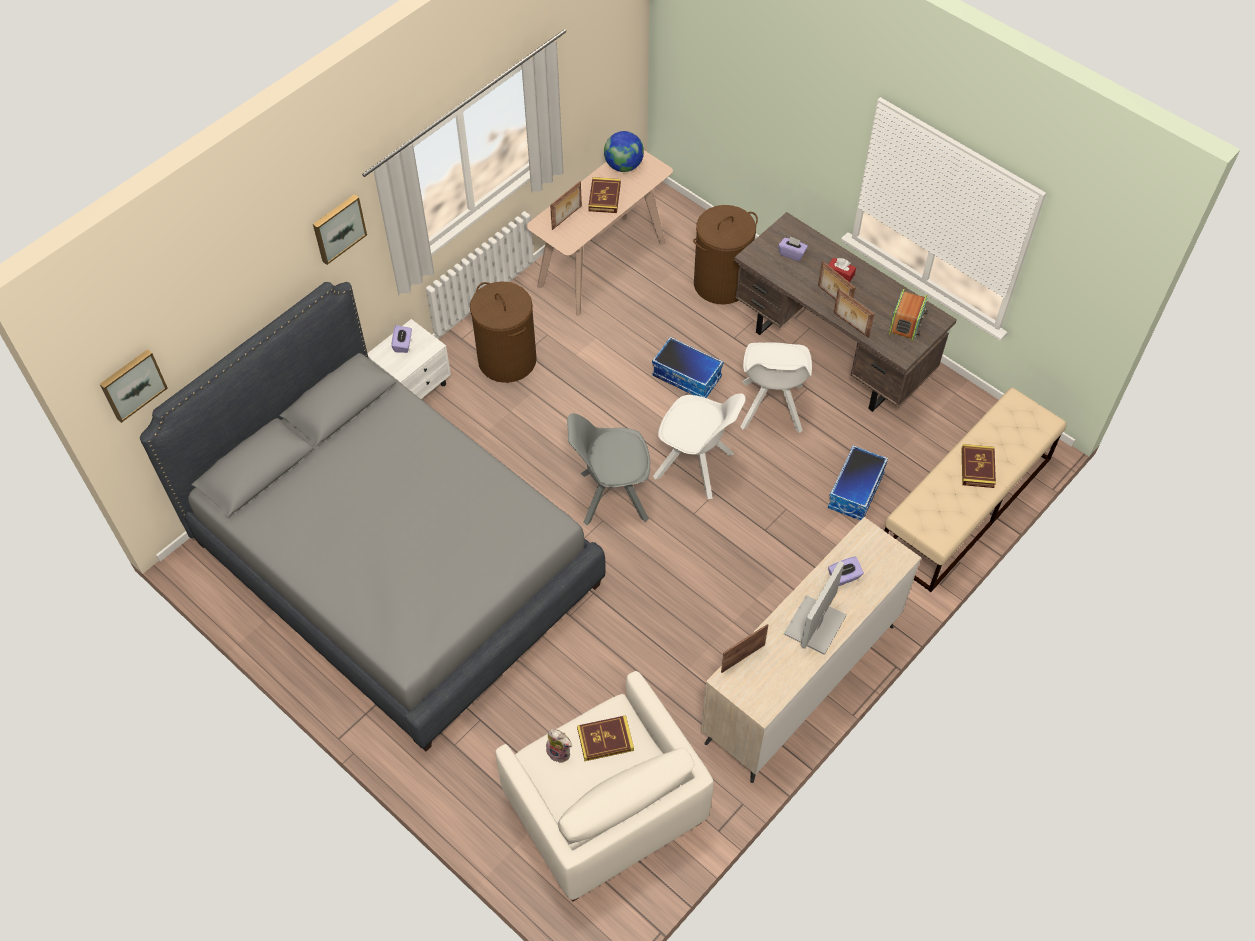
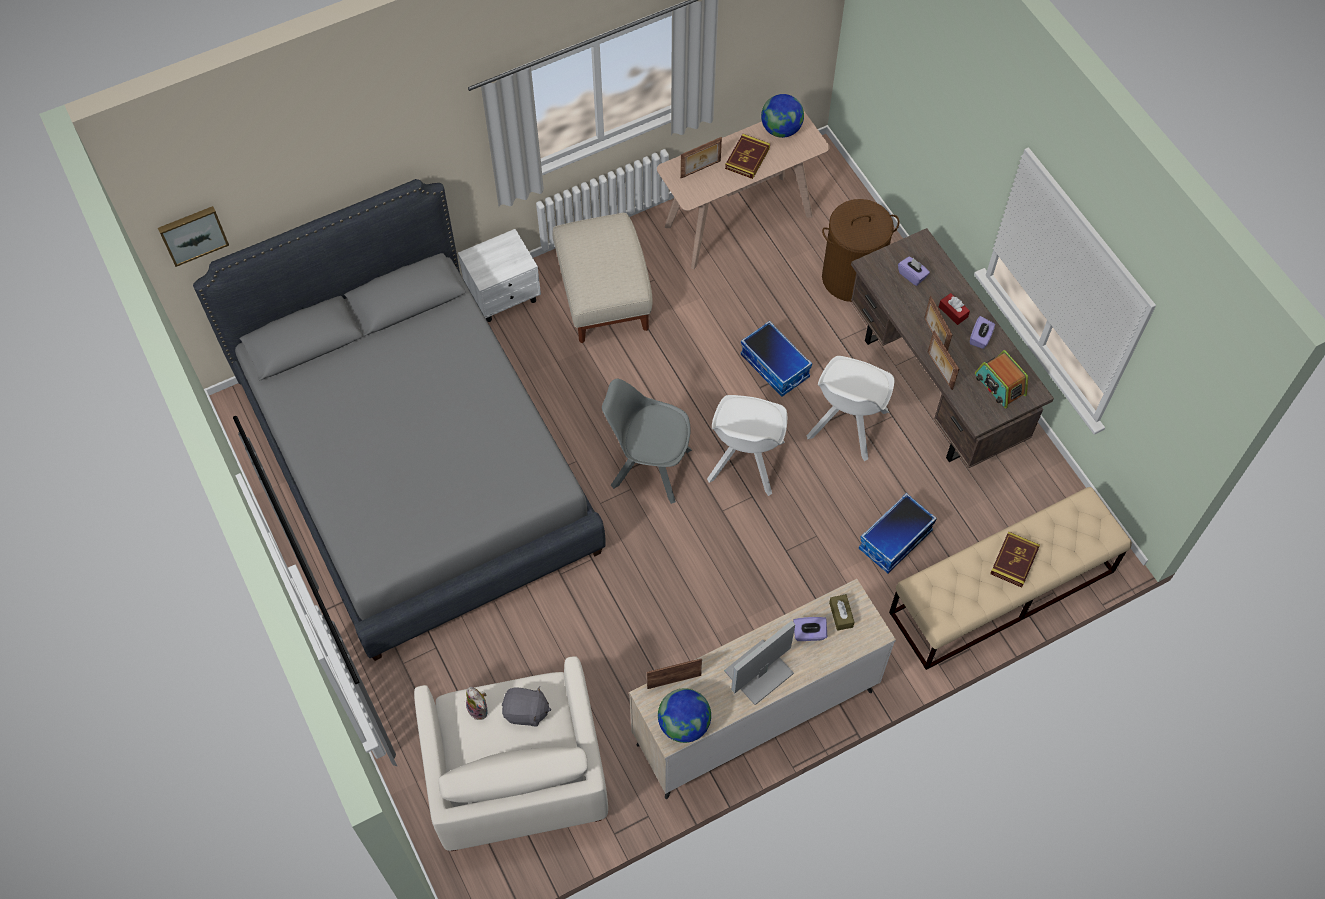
camera: 20 degrees right, 5 degrees up
picture [313,194,367,265] -> none
purple tissue box [391,325,412,353] -> purple tissue box moved to [970,316,995,349]
brown laundry basket [470,281,537,383] -> beige ottoman [552,213,653,343]
book [577,715,634,761] -> grey plush toy [502,686,551,727]
white chair [653,393,745,499] -> white chair turned 60 degrees clockwise [707,395,787,496]
radio [889,289,928,341] -> radio turned 105 degrees clockwise [975,350,1028,408]
none -> globe [658,688,711,743]
none -> brown tissue box [829,594,854,631]

